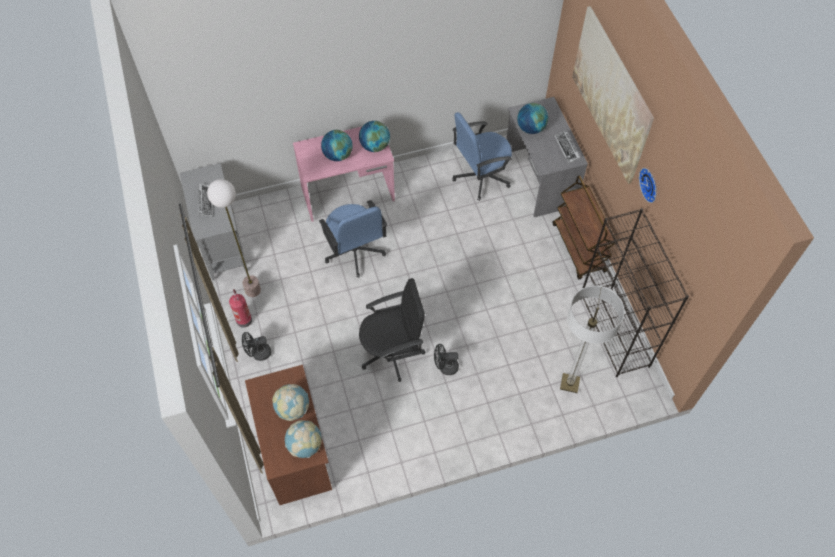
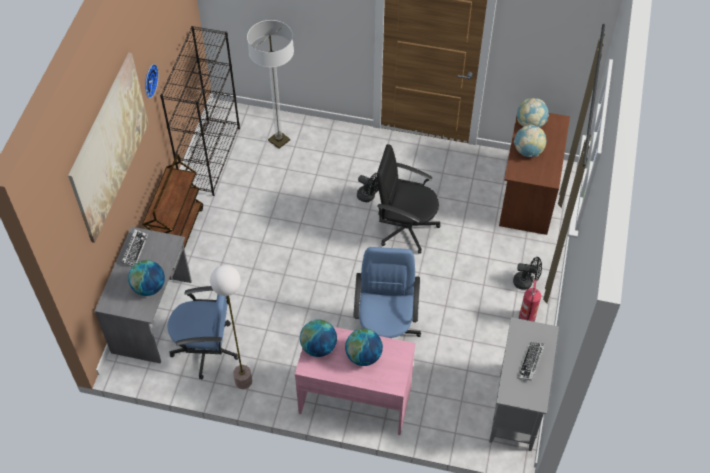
camera: 150 degrees left, 5 degrees down
floor lamp [207,179,261,297] -> floor lamp moved to [210,265,252,389]

